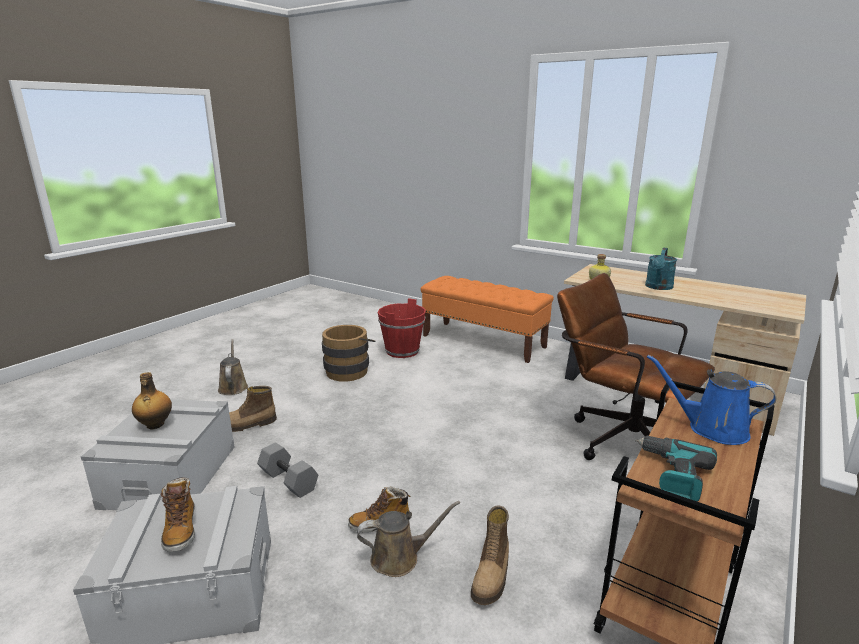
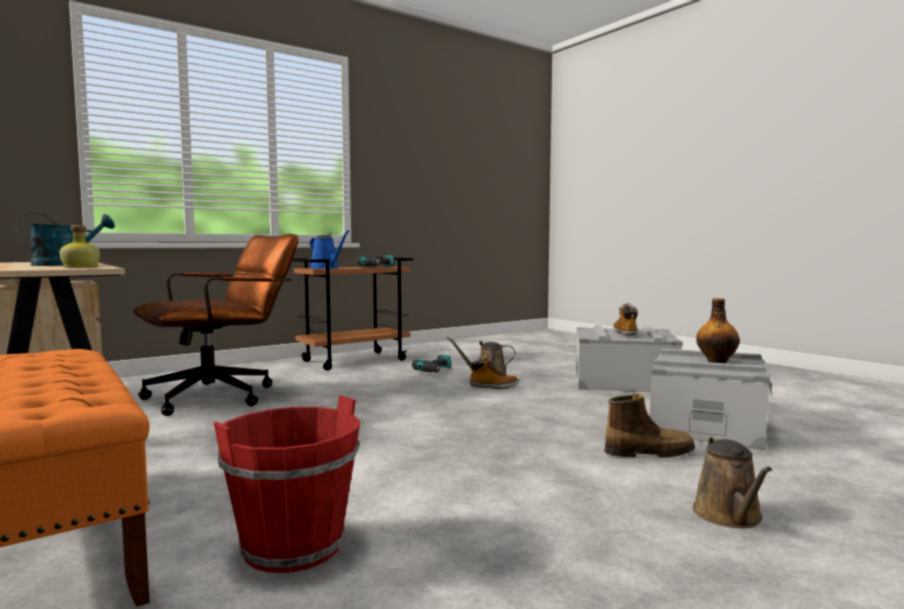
camera: 160 degrees left, 15 degrees down
grey dumbbell [257,442,318,498] -> none
brown bucket [322,325,375,382] -> none
boot [471,506,509,605] -> power drill [412,355,451,372]
brown office chair [557,273,715,460] -> brown office chair turned 105 degrees counterclockwise [133,234,299,416]

